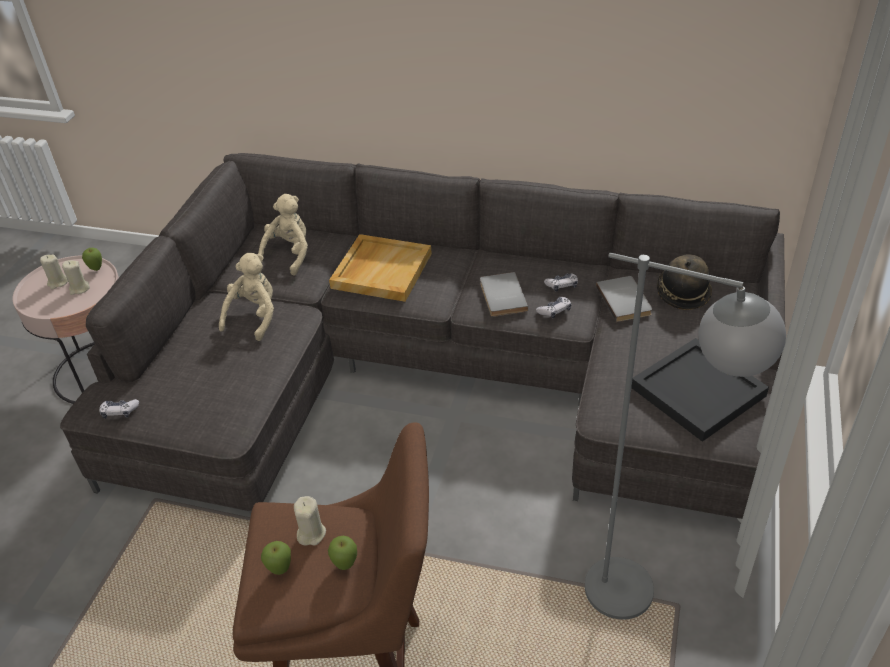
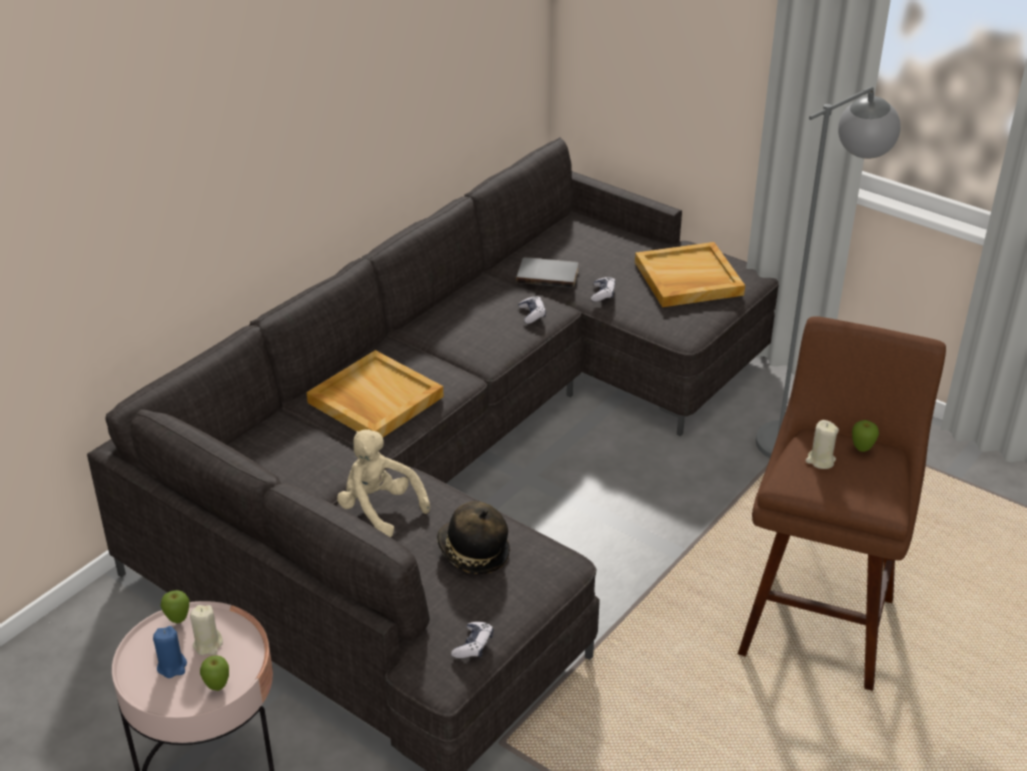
camera: 70 degrees left, 5 degrees down
beige candle [40,255,68,289] -> blue candle [153,626,187,678]
beige plush toy [258,194,308,276] -> none
apple [261,541,291,575] -> apple moved to [200,655,229,691]
grey book [480,272,528,317] -> none
game controller [544,274,578,292] -> game controller moved to [591,277,615,302]
black tray [631,338,769,442] -> beige tray [635,242,745,307]
hat [657,255,712,310] -> hat moved to [437,501,510,574]

